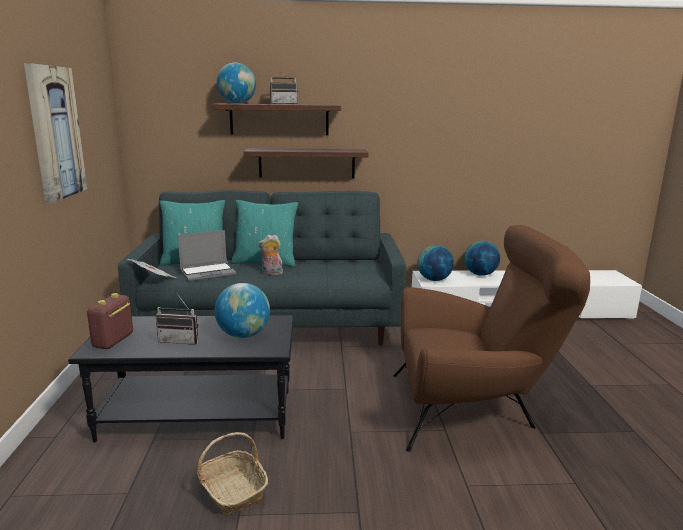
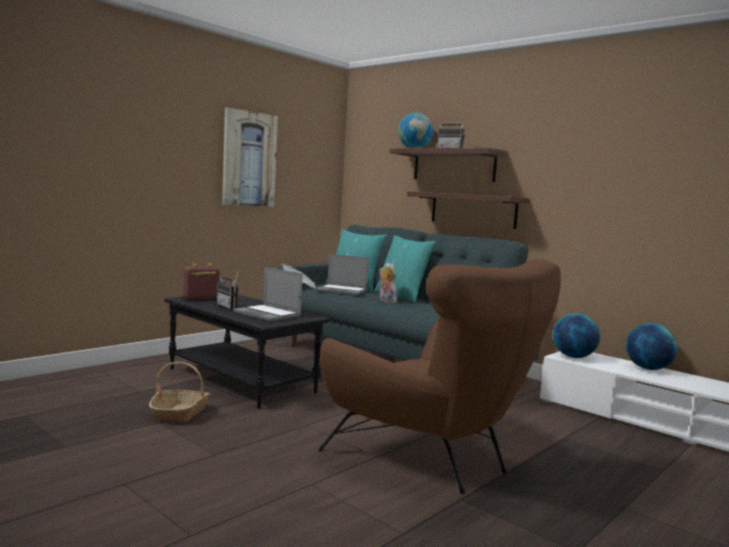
camera: 45 degrees right, 10 degrees down
globe [215,283,270,338] -> laptop [233,267,303,322]

